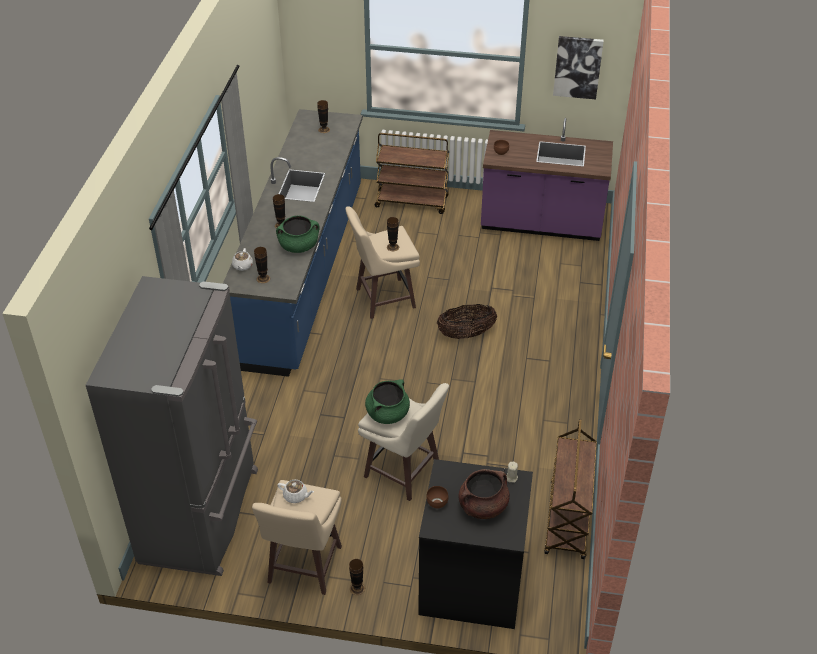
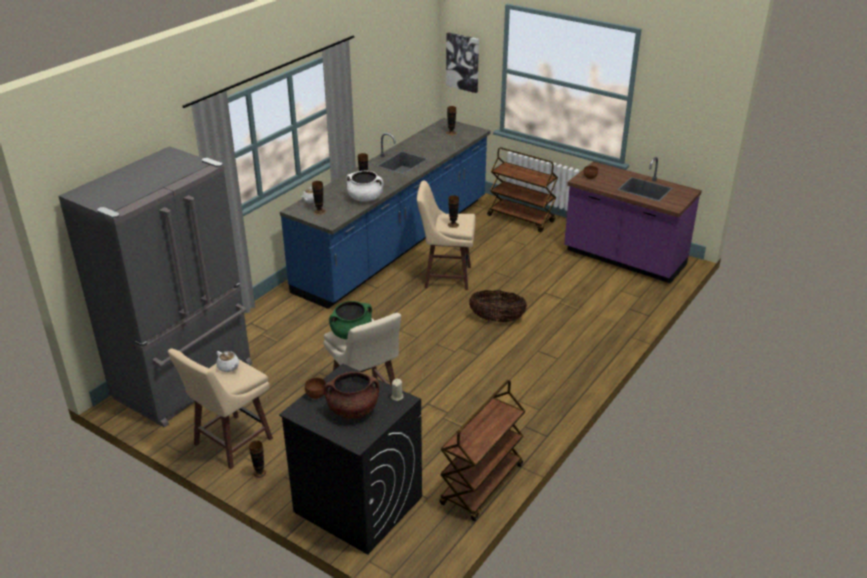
camera: 25 degrees right, 10 degrees down
green cooking pot [276,215,320,253] -> white cooking pot [346,170,384,202]
picture [553,36,604,99] -> picture moved to [446,32,479,93]

